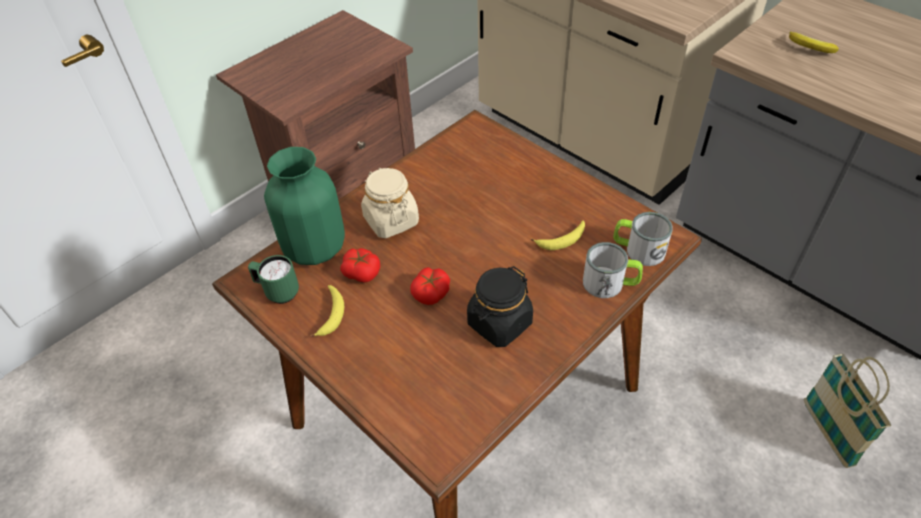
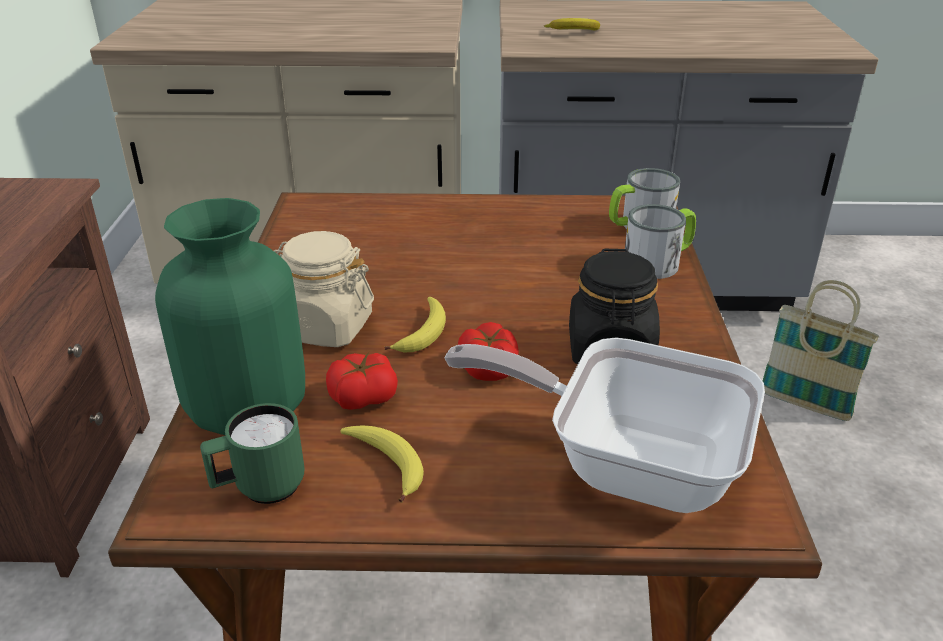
camera: 45 degrees left, 15 degrees down
banana [531,221,585,250] -> banana moved to [384,297,446,352]
none -> frying pan [445,338,765,513]

